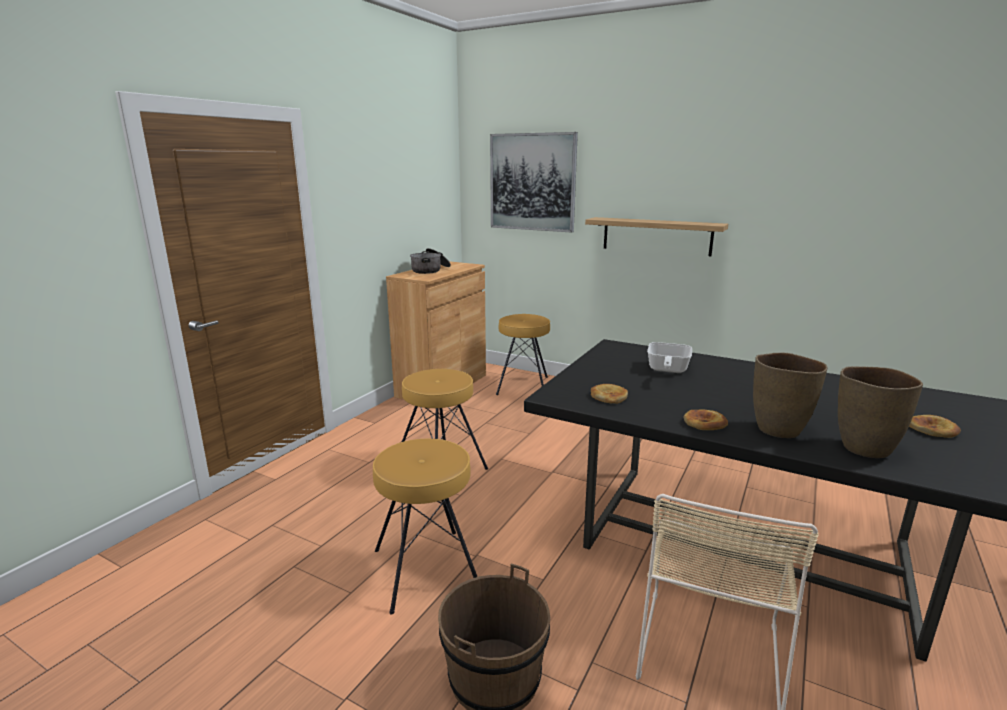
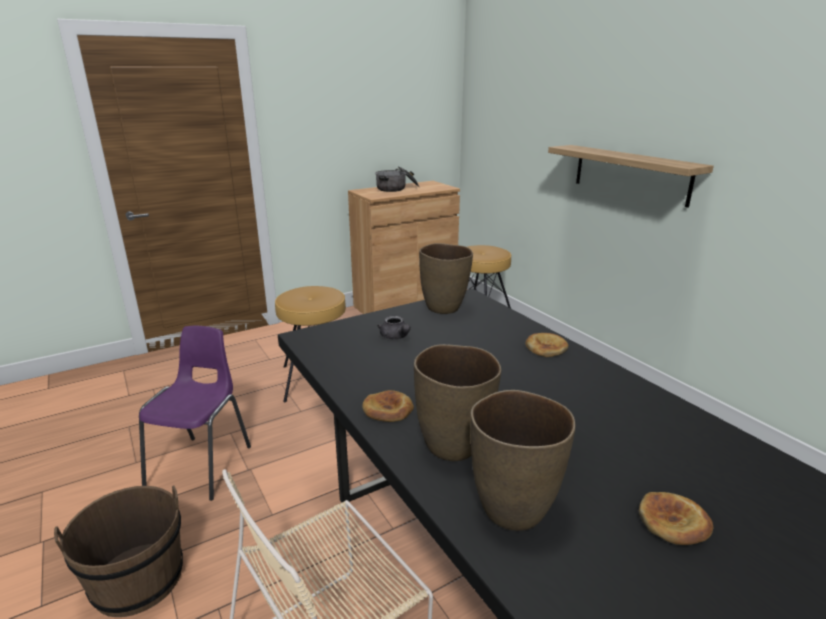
camera: 30 degrees right, 5 degrees up
brown stool [373,439,477,615] -> purple chair [139,326,251,501]
picture [490,132,578,233] -> none
bread [591,384,628,404] -> bread moved to [525,333,568,357]
frying pan [647,342,692,373] -> none
none -> grey teapot [377,316,411,339]
none -> brown vase [419,243,473,314]

